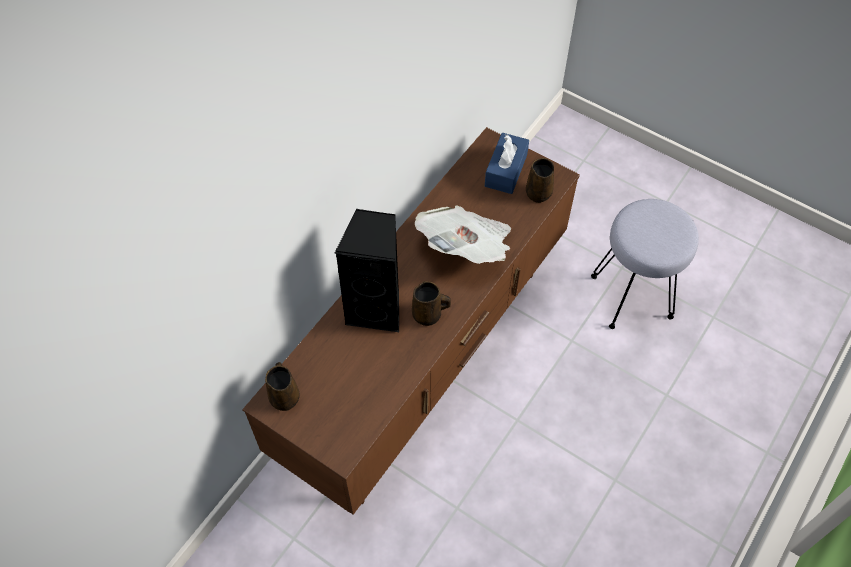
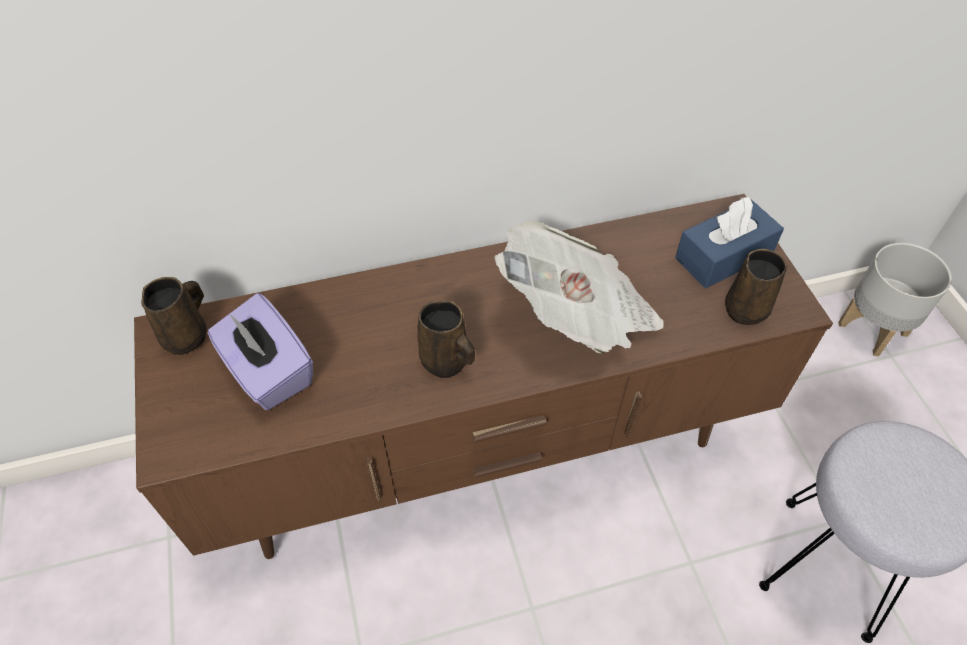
camera: 40 degrees right, 5 degrees down
black speaker [334,209,399,333] -> none
none -> purple tissue box [207,293,313,410]
none -> grey planter [838,243,952,357]

